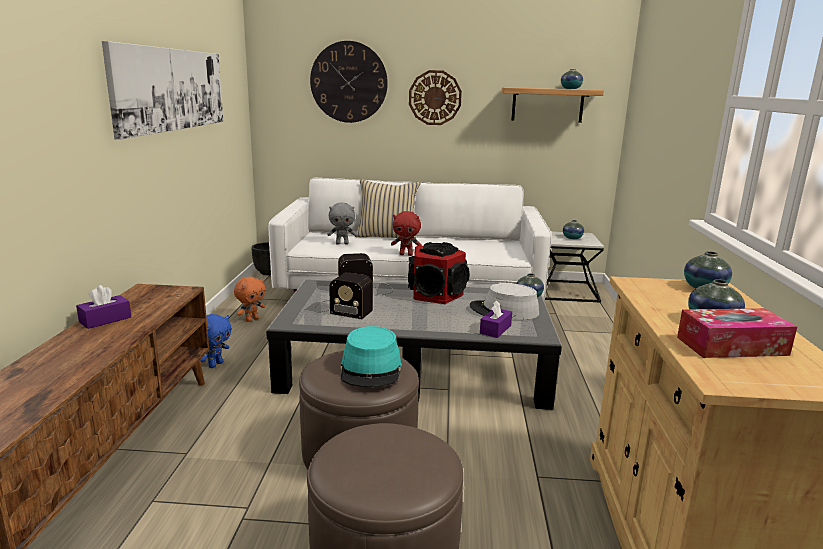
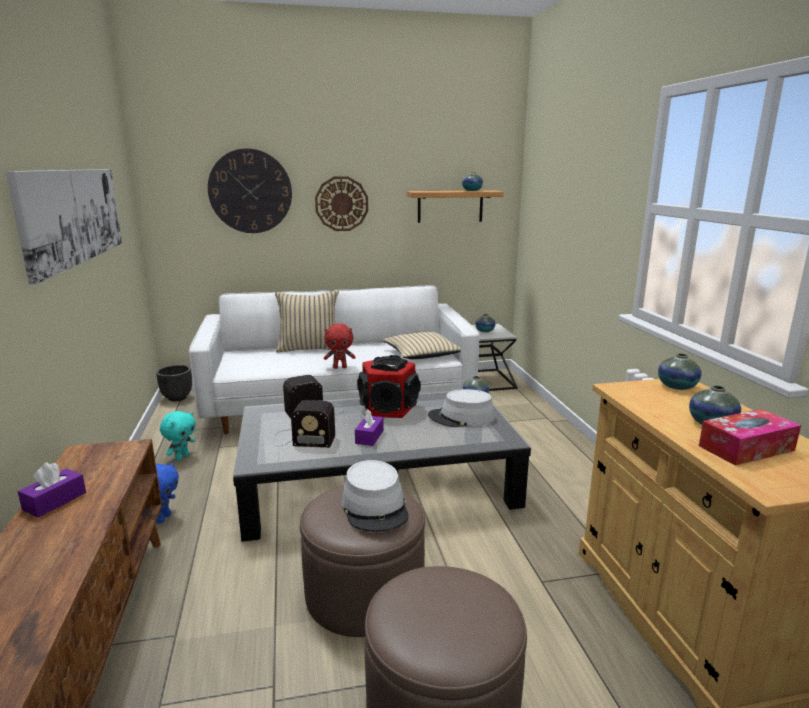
camera: 15 degrees left, 0 degrees up
orange plush toy [234,277,266,322] -> turquoise plush toy [160,411,196,460]
grey plush toy [327,203,357,245] -> none
turquoise hat [341,326,402,388] -> grey hat [342,460,409,532]
purple tissue box [480,300,512,338] -> purple tissue box moved to [355,409,384,446]
none -> beige pillow [382,332,461,359]

